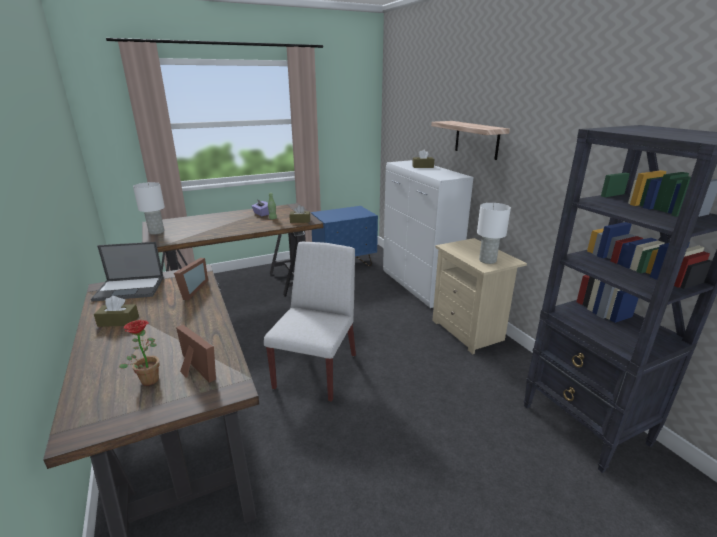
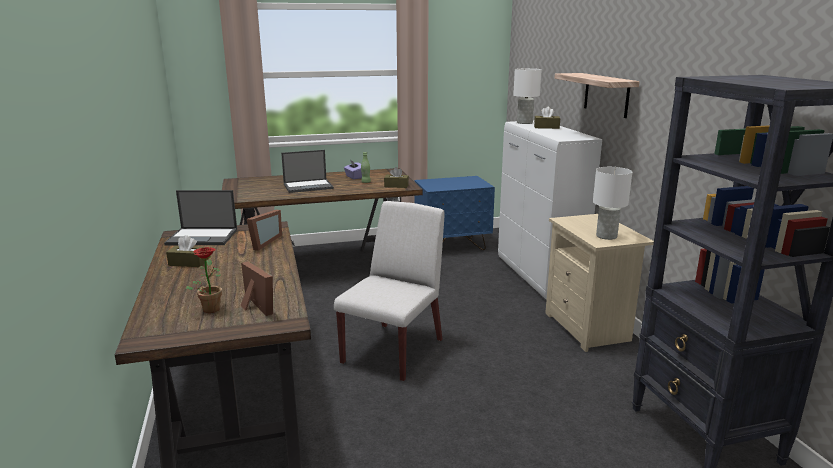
camera: 10 degrees right, 5 degrees down
white table lamp [133,182,165,235] -> white table lamp moved to [513,68,542,124]
none -> laptop [281,150,334,193]

